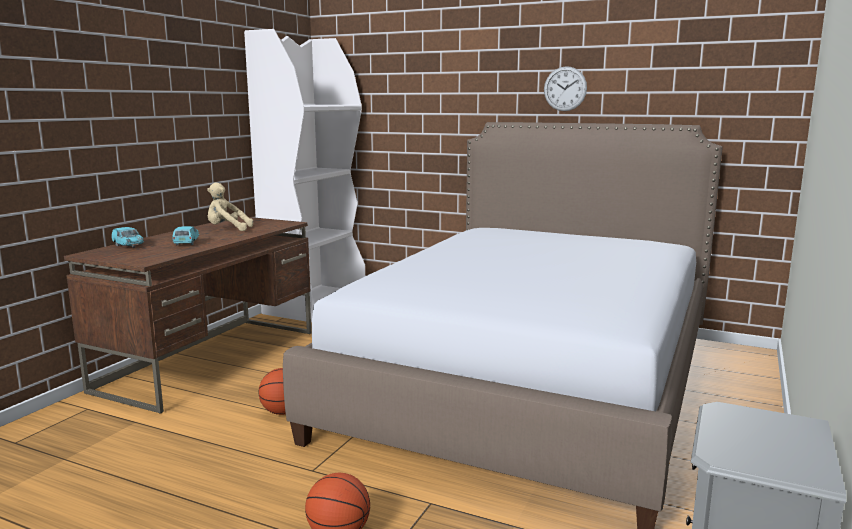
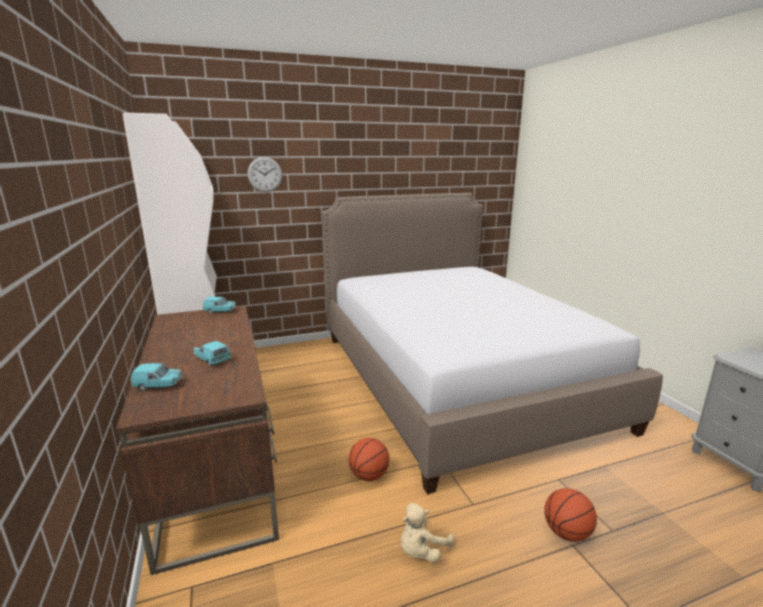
camera: 45 degrees left, 5 degrees up
beige plush toy [207,183,253,231] -> beige plush toy moved to [401,503,454,563]
wall clock [544,66,587,111] -> wall clock moved to [248,157,282,192]
none -> turquoise toy car [203,297,236,314]

